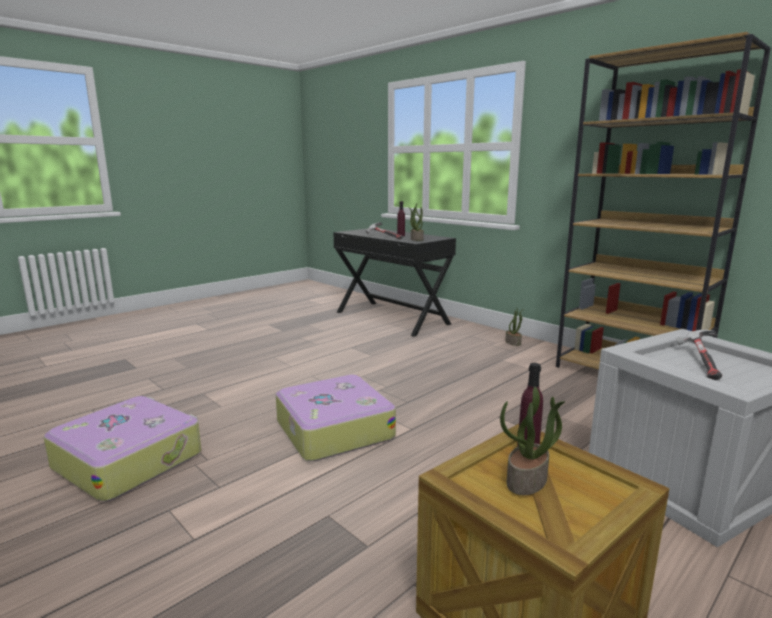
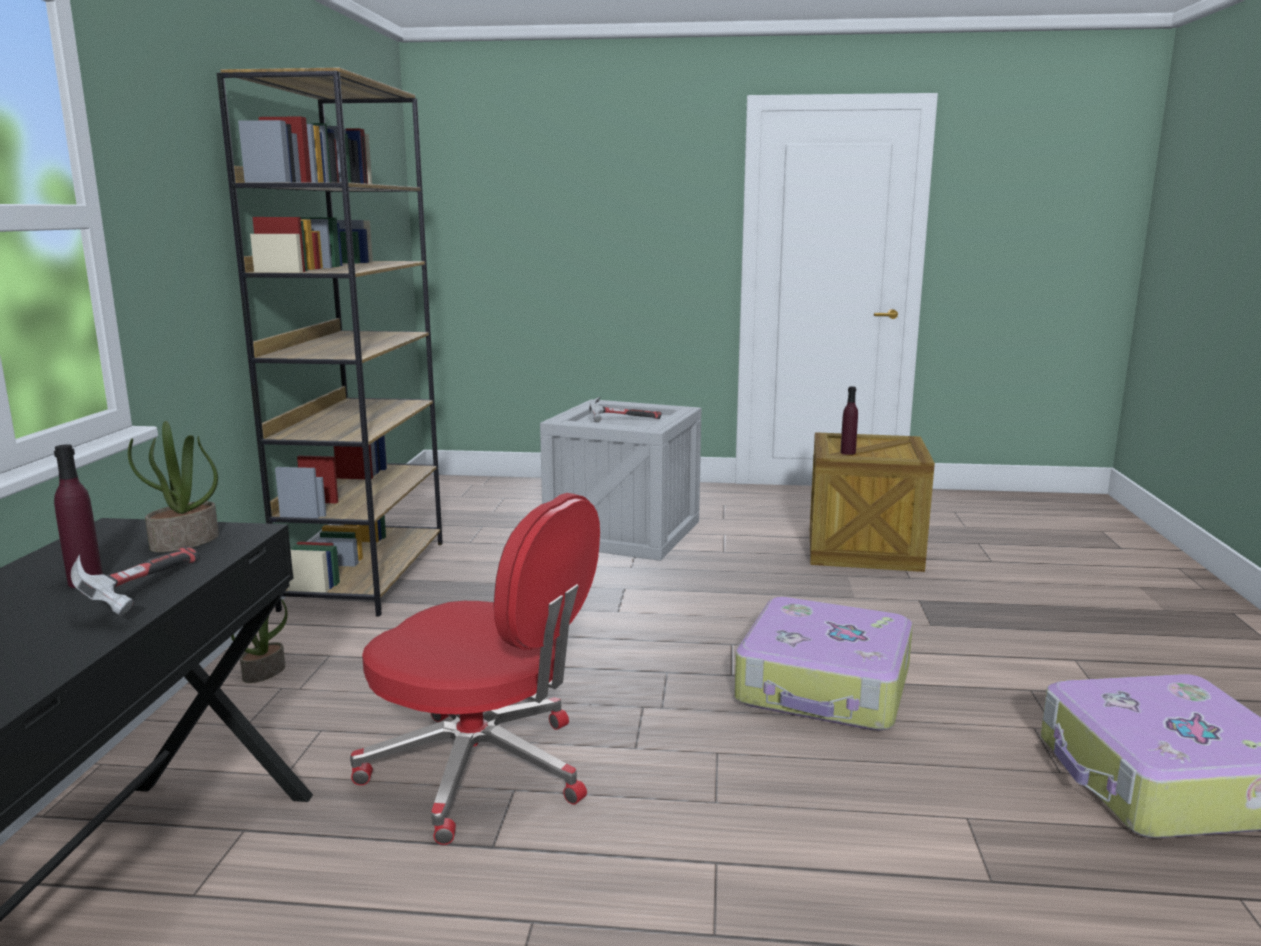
camera: 130 degrees left, 0 degrees up
potted plant [500,387,565,495] -> none
none -> red office chair [350,493,600,845]

